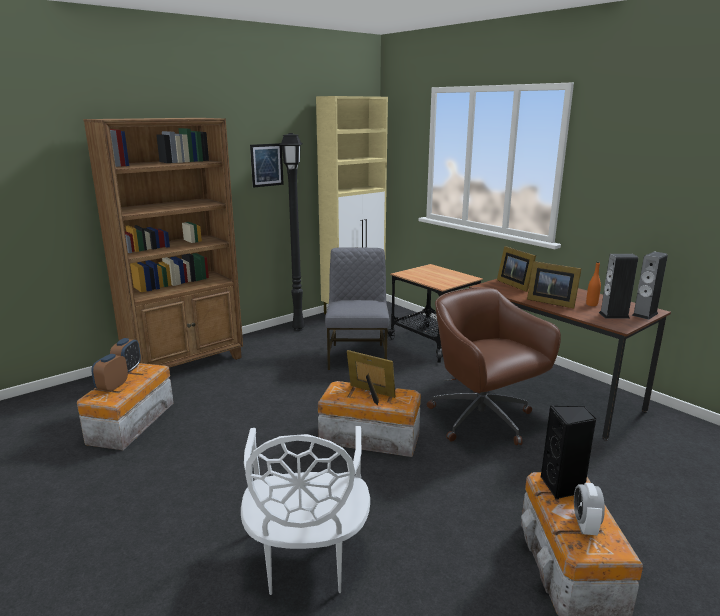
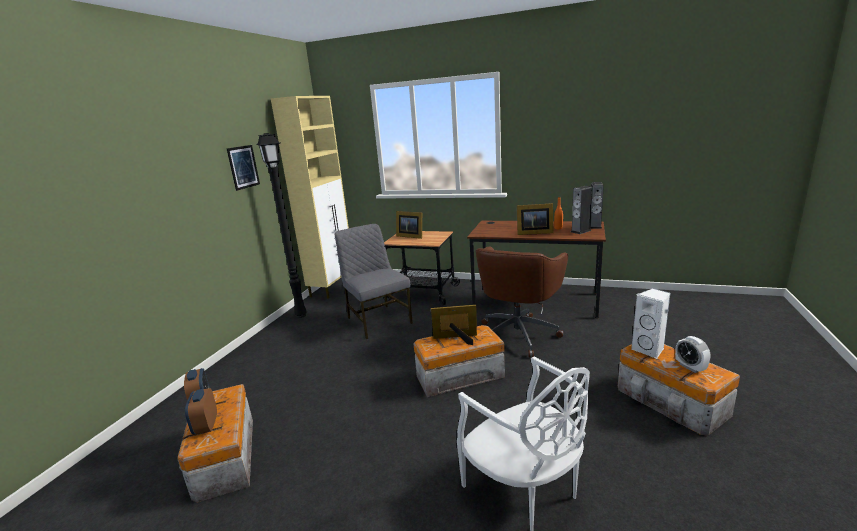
camera: 30 degrees left, 0 degrees up
brown bookcase [83,118,243,368] -> none
brown office chair [427,287,561,445] -> brown office chair turned 90 degrees counterclockwise [475,247,568,357]
picture frame [497,246,536,292] -> picture frame moved to [396,211,422,239]
black speaker [541,405,596,499] -> white speaker [631,288,671,359]

